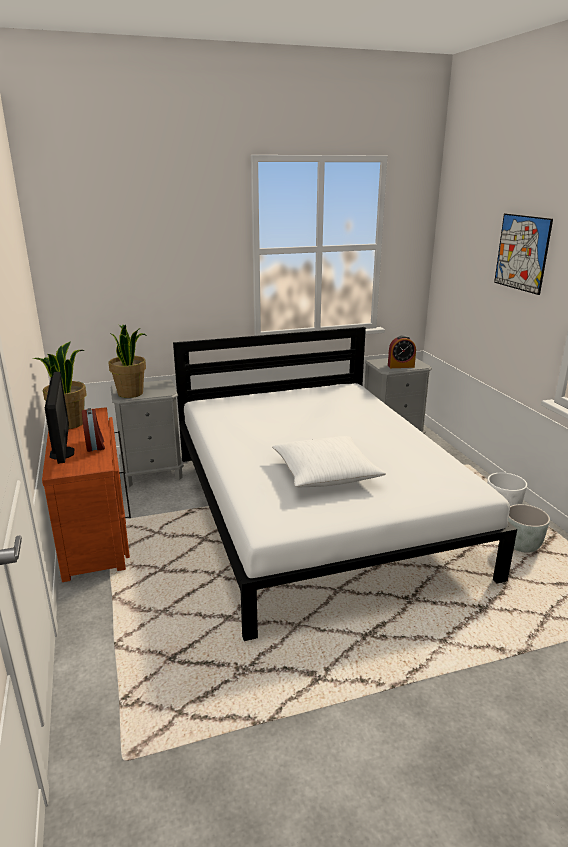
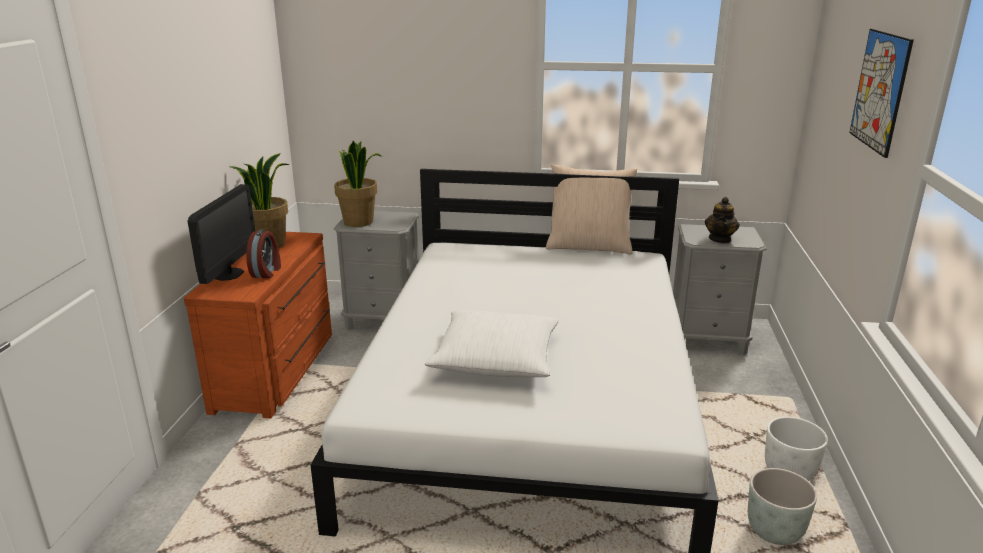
camera: 25 degrees right, 0 degrees up
alarm clock [388,335,416,368] -> teapot [705,197,740,243]
none -> beige pillow [546,165,637,254]

